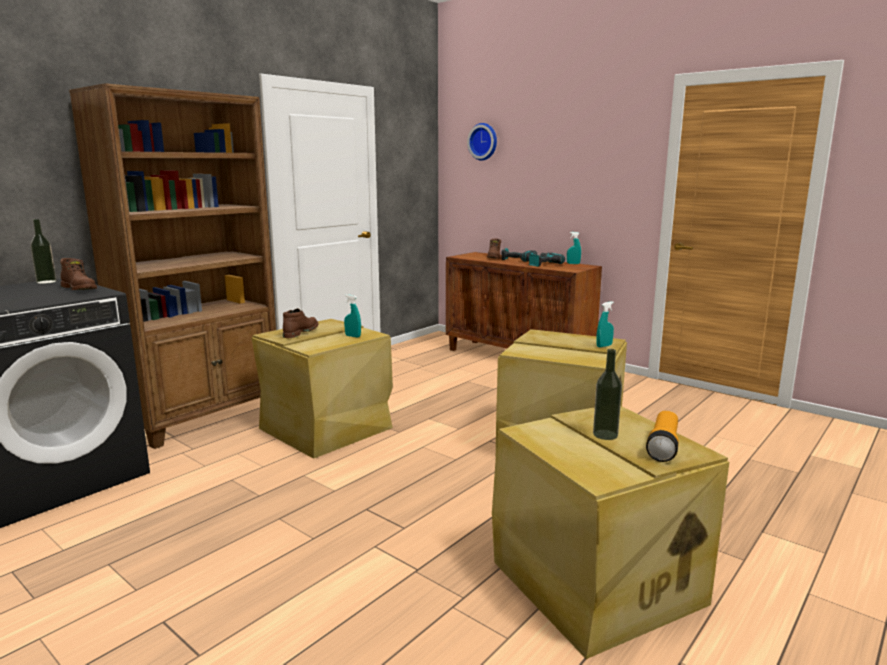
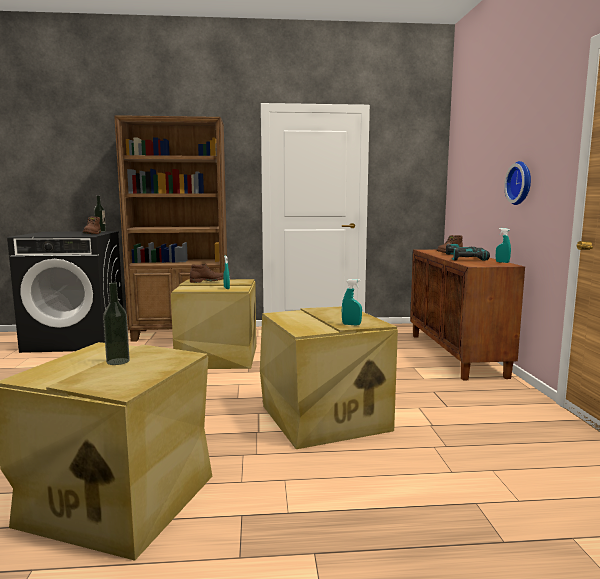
camera: 45 degrees right, 5 degrees down
wall clock [467,123,497,161] -> wall clock moved to [504,161,531,205]
flashlight [646,411,679,462] -> none

